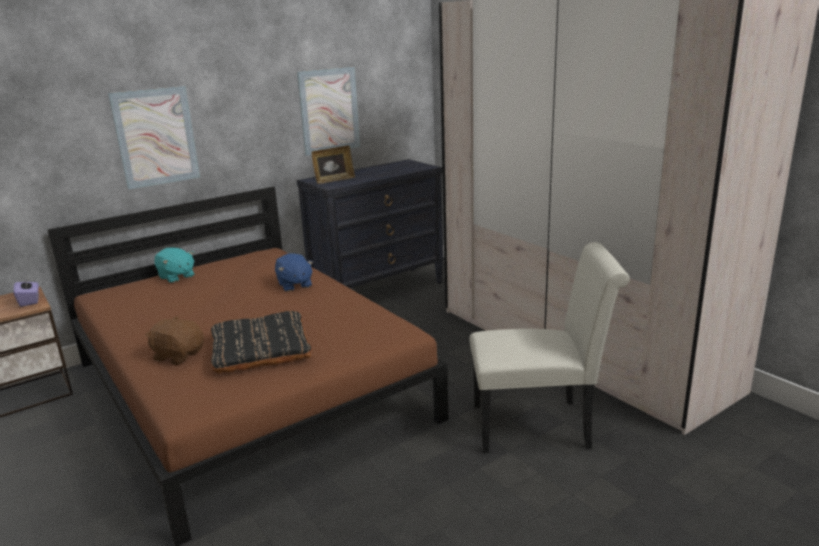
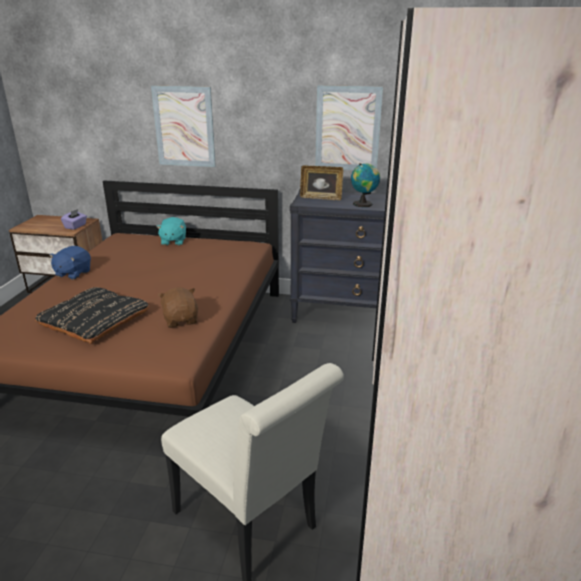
camera: 45 degrees right, 5 degrees up
brown plush toy [145,316,204,365] -> brown plush toy moved to [158,288,198,328]
blue plush toy [275,253,313,292] -> blue plush toy moved to [49,246,91,280]
none -> globe [351,163,380,207]

